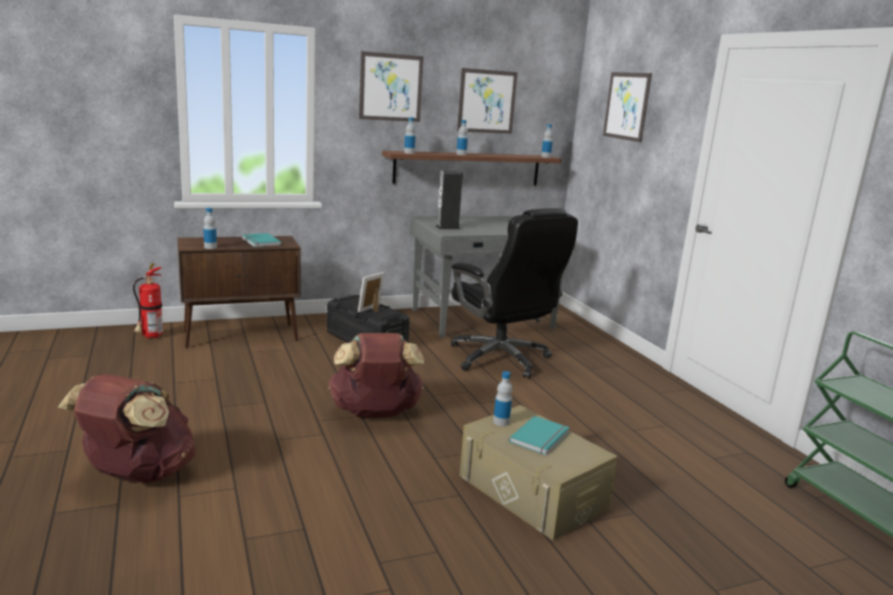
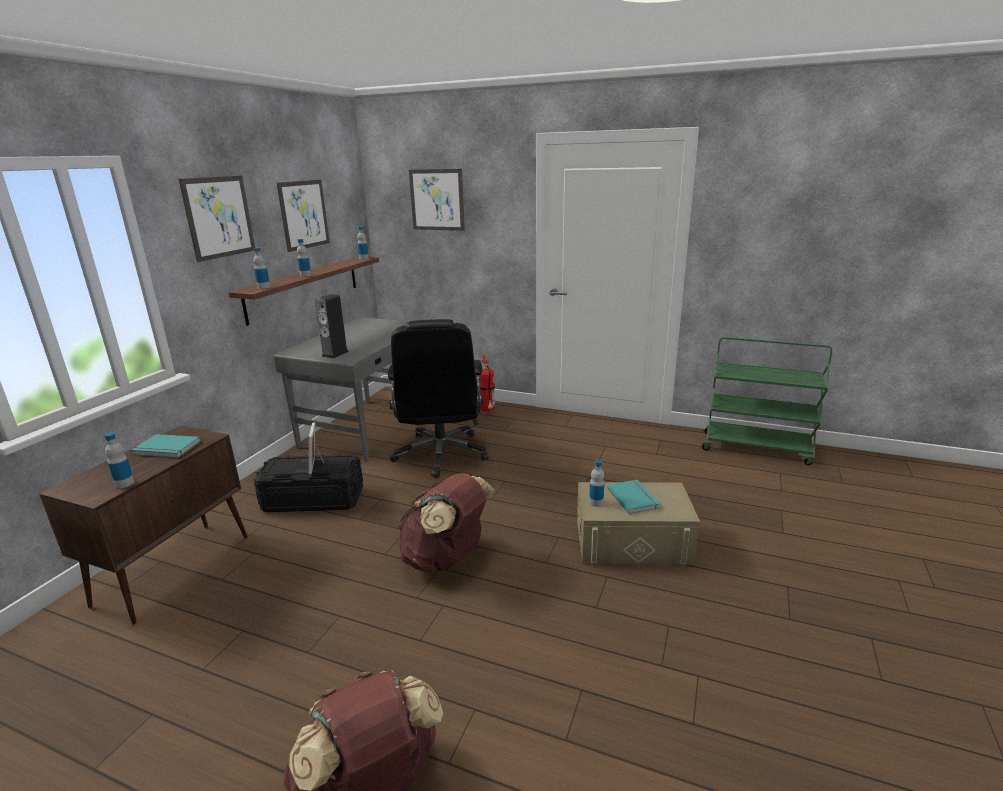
camera: 45 degrees left, 5 degrees up
fire extinguisher [133,263,163,339] -> fire extinguisher moved to [479,354,495,413]
black office chair [451,208,578,378] -> black office chair turned 75 degrees clockwise [388,319,489,478]

